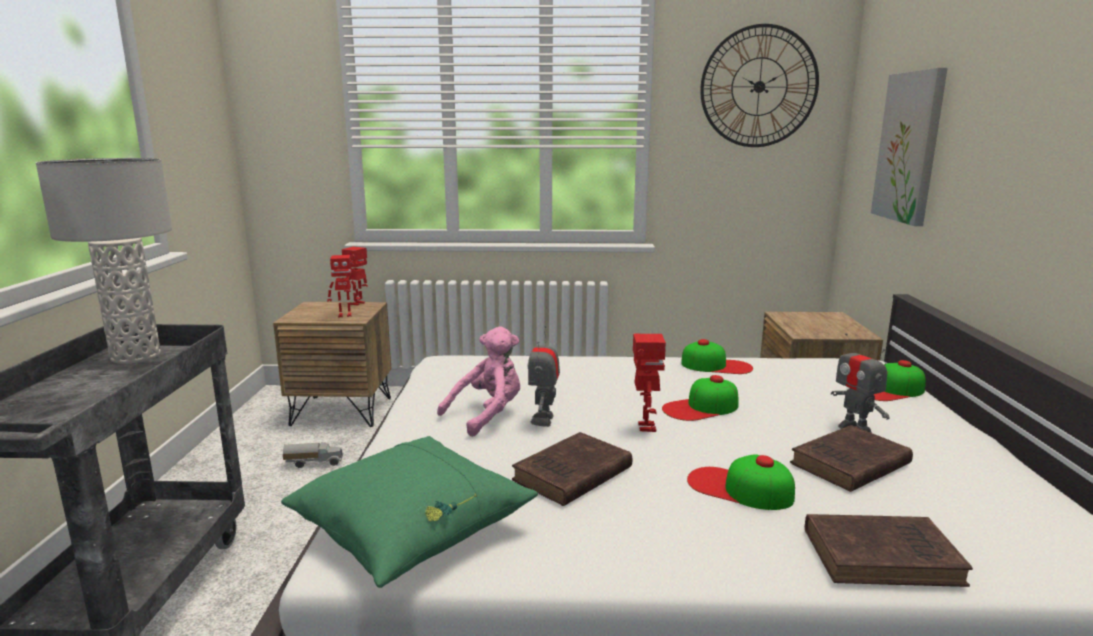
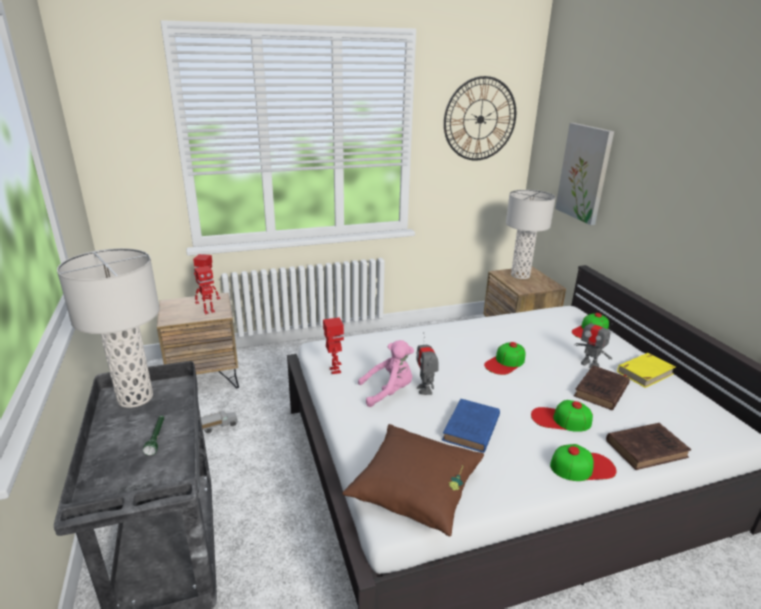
camera: 20 degrees left, 10 degrees up
green pillow [281,436,538,588] -> brown pillow [342,424,484,537]
pink plush toy [437,327,520,437] -> pink plush toy turned 45 degrees clockwise [358,340,414,407]
brown book [512,432,632,506] -> blue book [442,399,500,453]
toy robot [633,334,666,432] -> toy robot moved to [323,317,344,374]
cap [681,339,753,374] -> cap moved to [550,444,616,481]
none -> green flashlight [143,415,164,456]
none -> white table lamp [506,190,556,279]
none -> yellow book [617,353,676,388]

